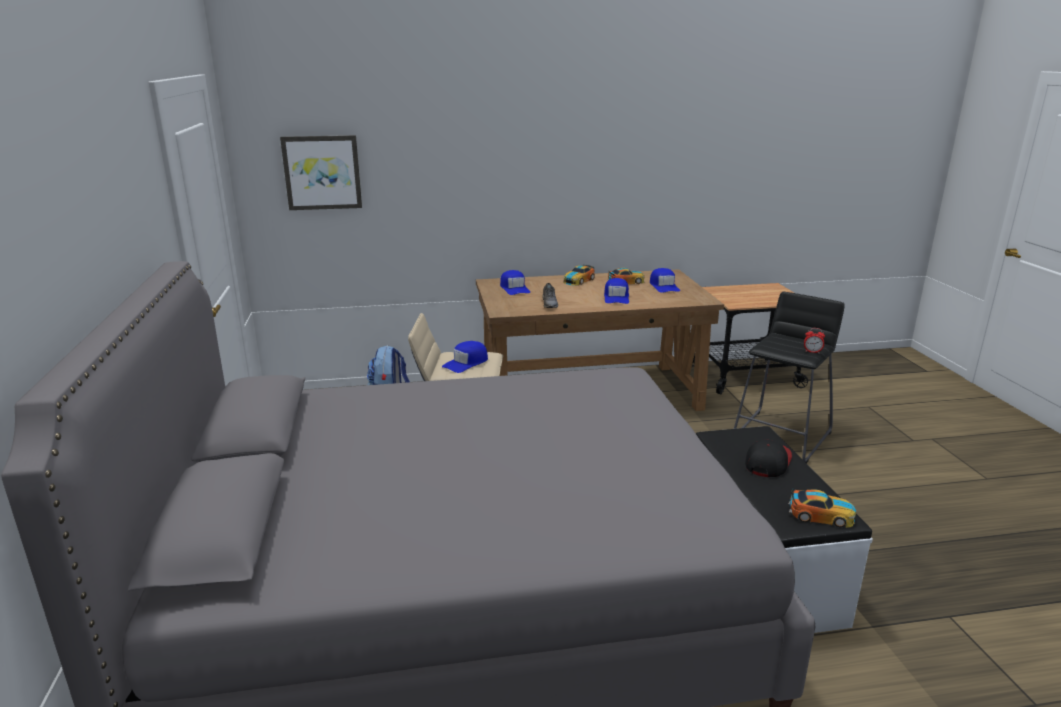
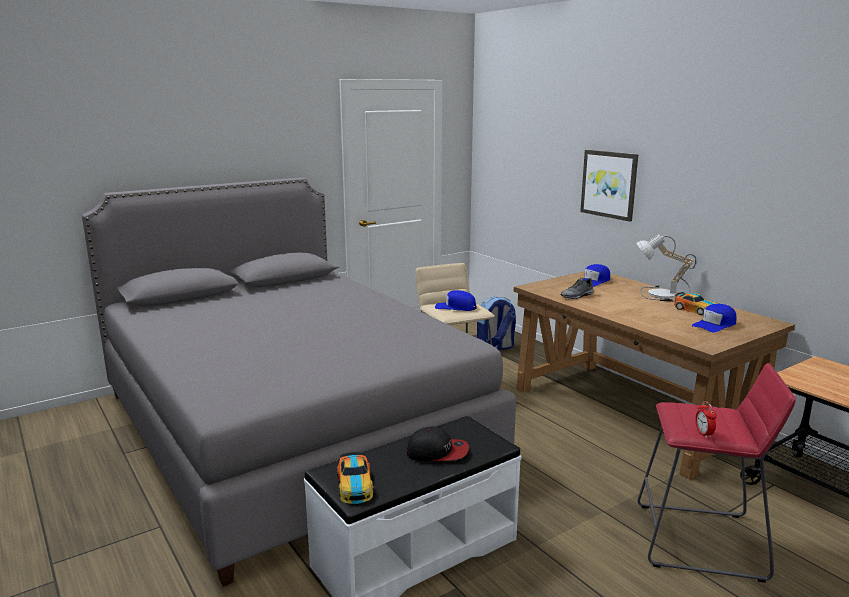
camera: 65 degrees right, 5 degrees down
picture [280,135,362,210] -> picture moved to [580,150,638,222]
toy car [563,265,595,286] -> table lamp [636,234,696,302]
blue cap [604,278,629,304] -> none
black stool [734,292,845,463] -> red stool [638,363,796,583]

